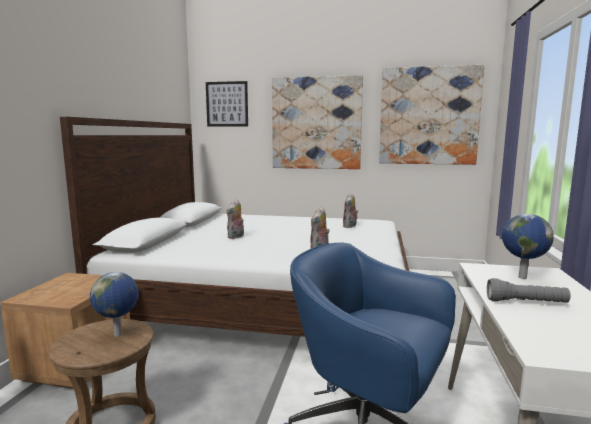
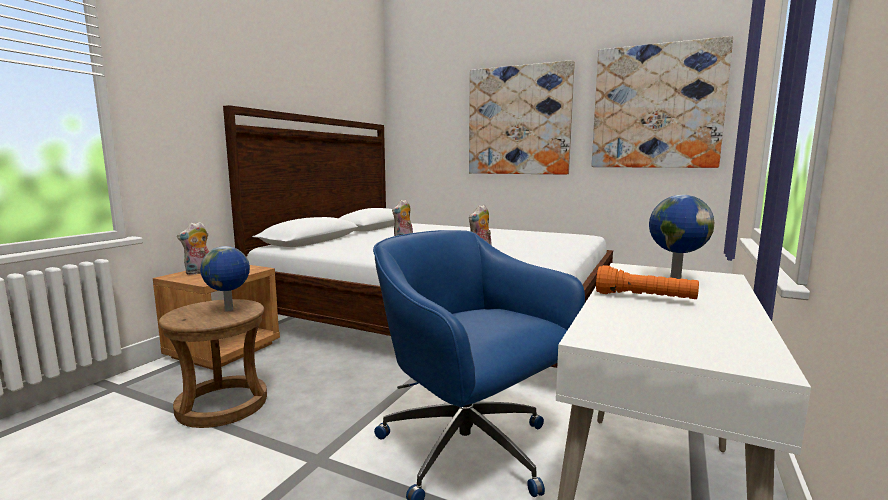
camera: 15 degrees right, 0 degrees up
picture [206,81,248,127] -> none
plush toy [343,193,358,228] -> plush toy moved to [177,222,209,275]
grey flashlight [487,278,571,303] -> orange flashlight [596,265,699,299]

